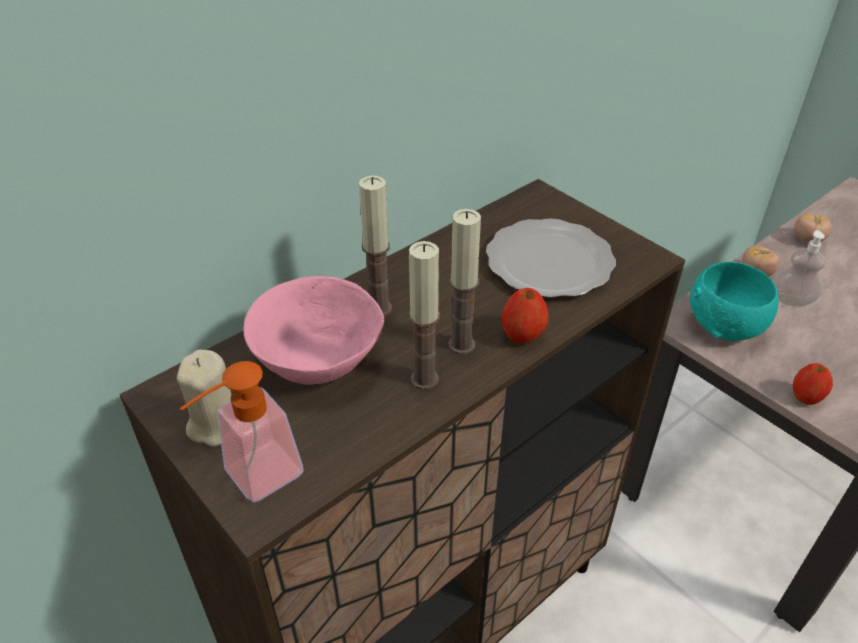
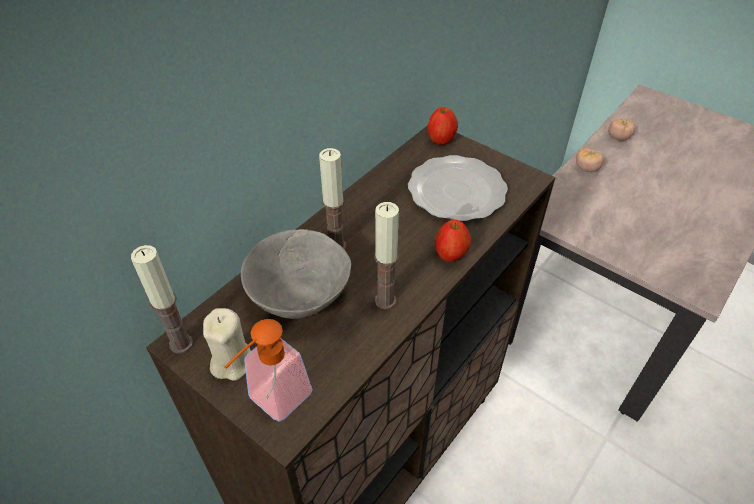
camera: 10 degrees left, 5 degrees up
pink bowl [243,276,385,385] -> grey bowl [241,229,351,319]
candle [448,209,481,354] -> candle moved to [131,245,193,354]
turquoise bowl [690,262,779,341] -> none
soap dispenser [773,230,827,306] -> none
apple [793,363,833,405] -> apple moved to [428,107,458,145]

